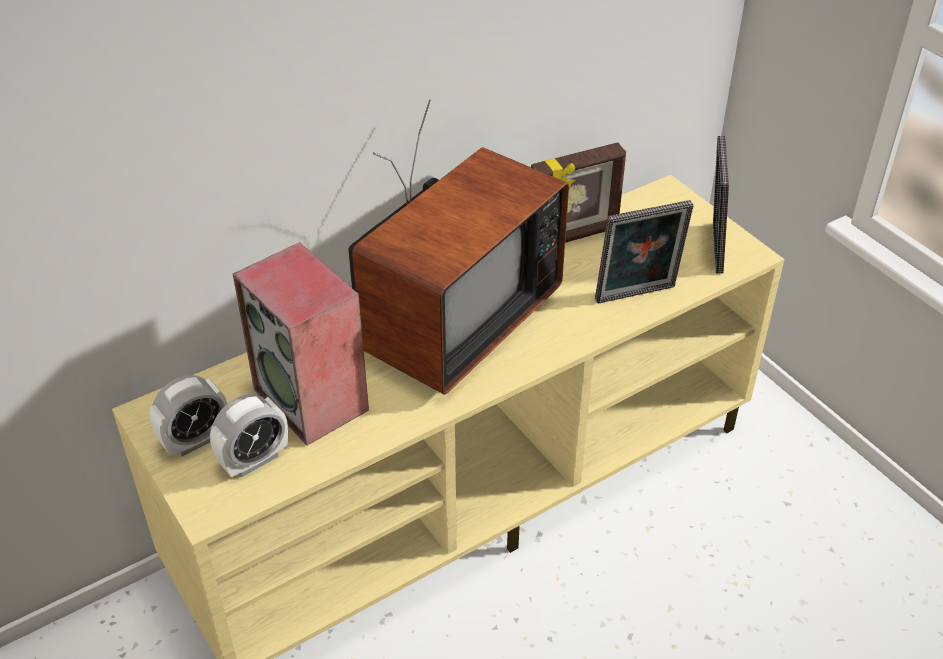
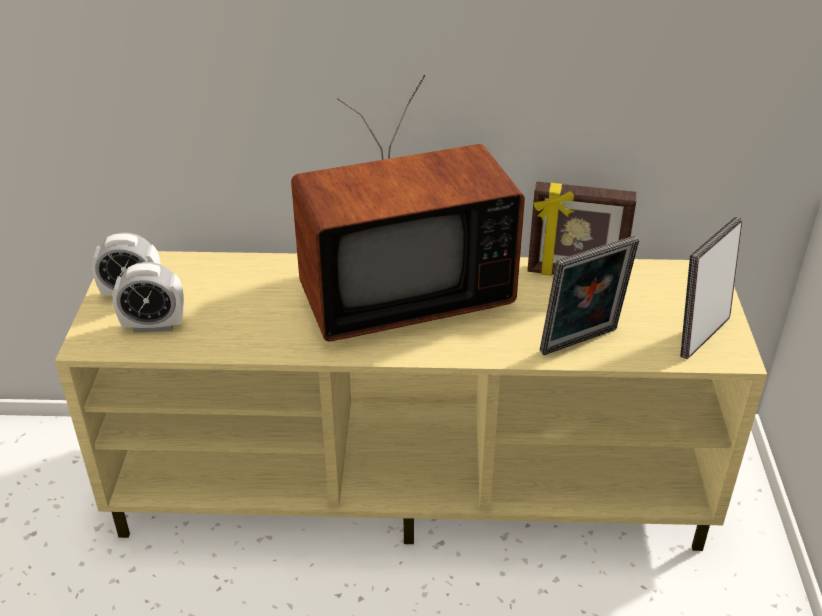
camera: 35 degrees right, 5 degrees down
speaker [233,242,369,446] -> none
picture frame [595,200,694,303] -> picture frame turned 45 degrees counterclockwise [540,236,639,355]

